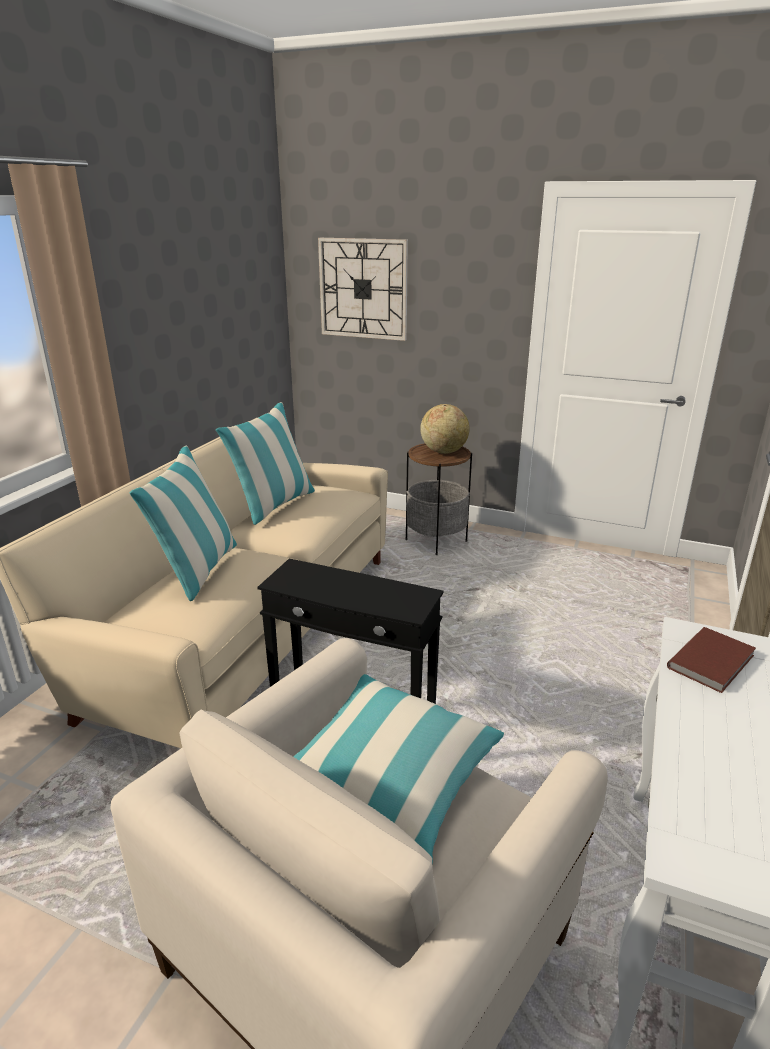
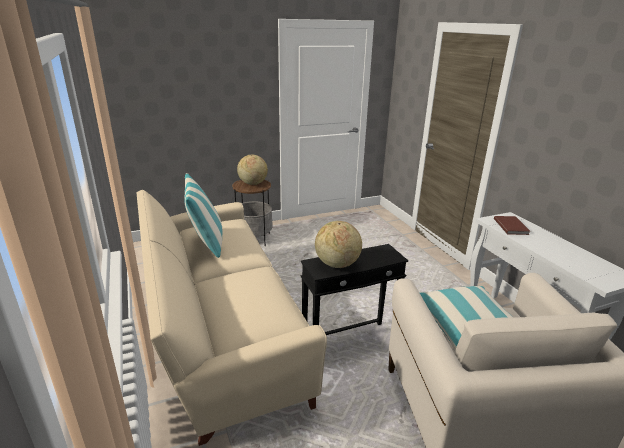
camera: 45 degrees left, 0 degrees up
pillow [130,446,237,601] -> none
wall clock [318,238,408,341] -> none
none -> globe [315,221,362,268]

